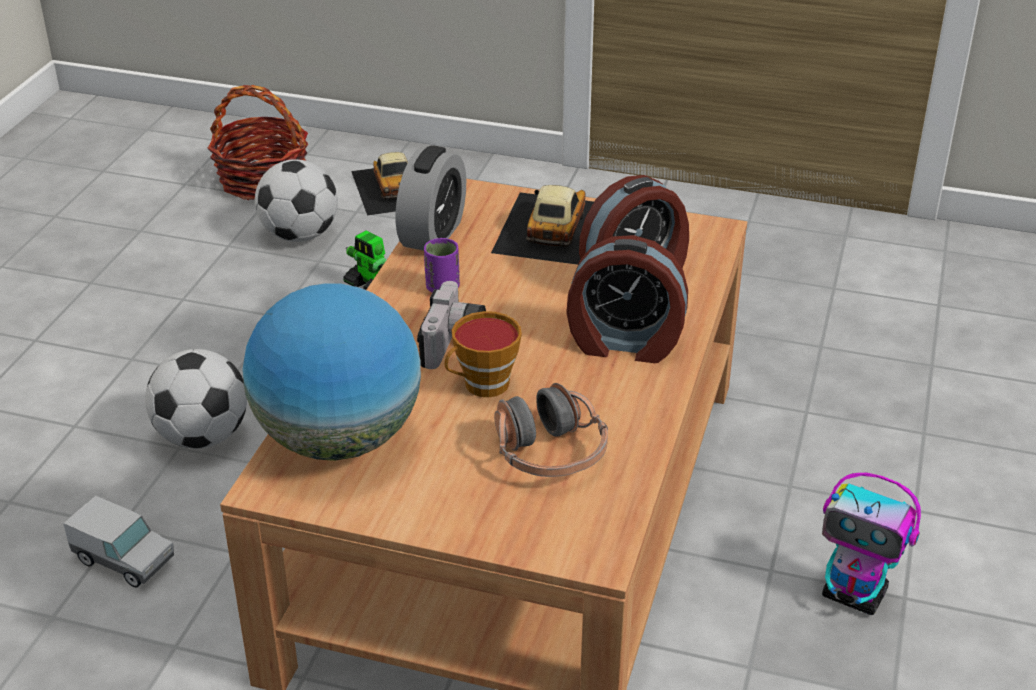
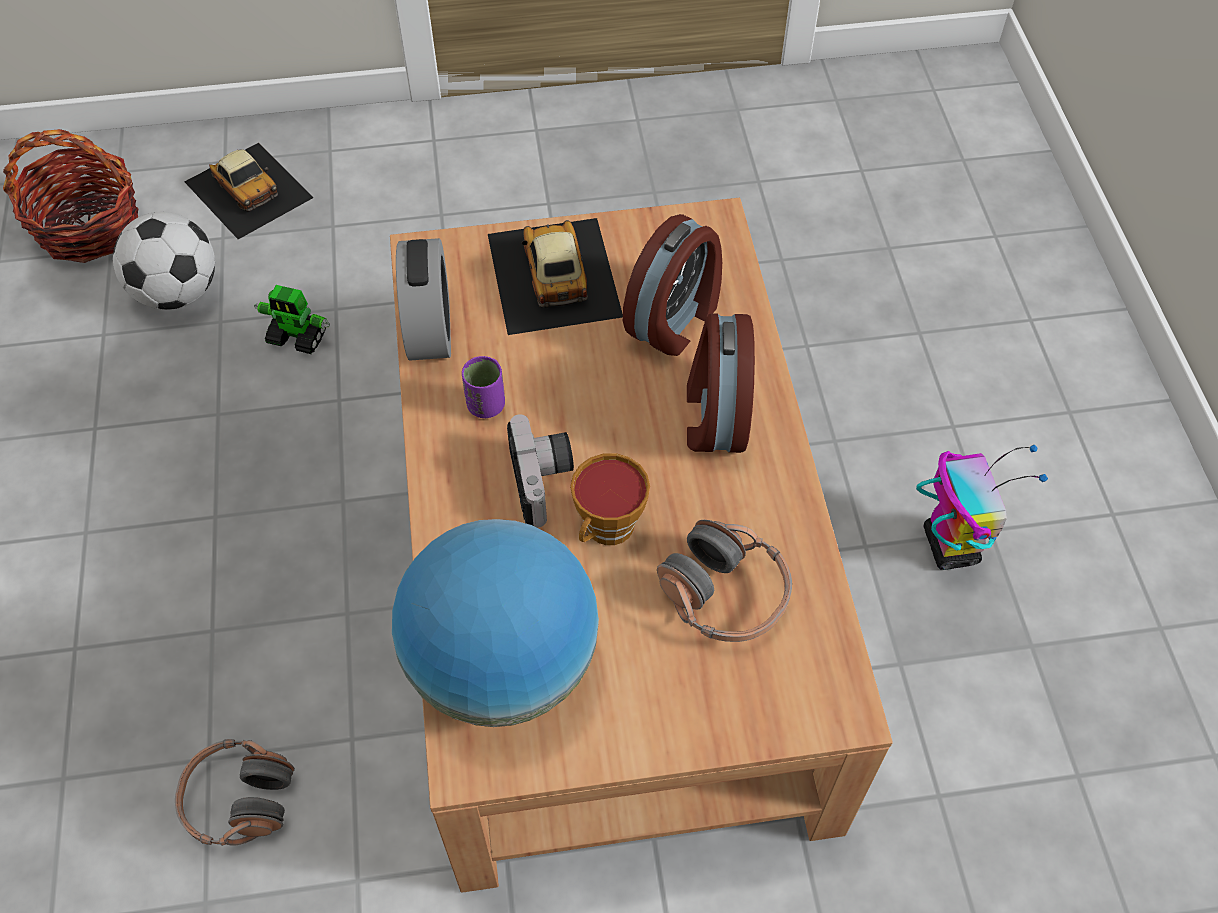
camera: 25 degrees left, 20 degrees up
toy truck [63,495,174,587] -> headphones [175,739,295,846]
football [145,349,247,449] -> none
alarm clock [566,235,688,363] -> alarm clock turned 105 degrees clockwise [687,313,755,453]
toy robot [822,473,921,615] -> toy robot turned 105 degrees counterclockwise [916,445,1048,570]

